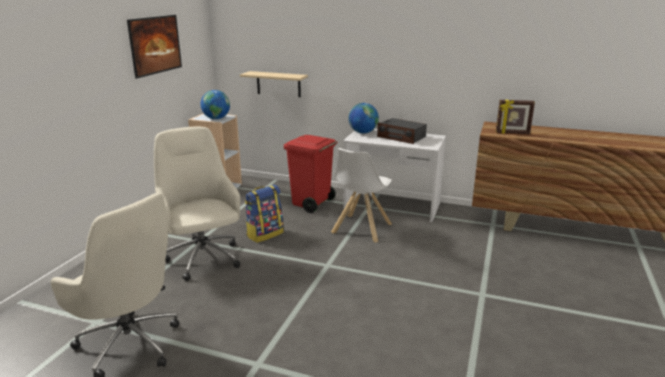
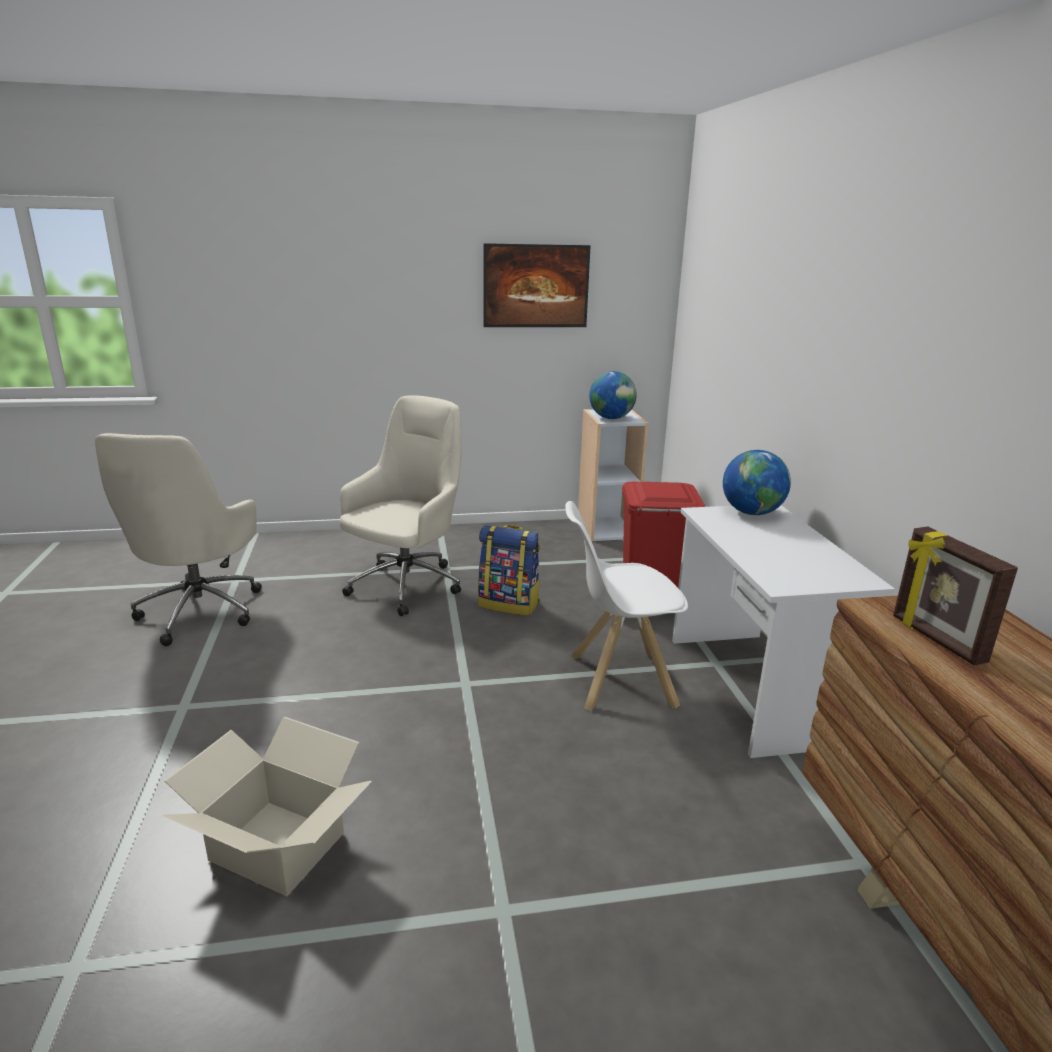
camera: 60 degrees right, 0 degrees up
beige shelf [240,71,308,97] -> none
radio [377,118,427,144] -> none
none -> cardboard box [163,717,372,896]

